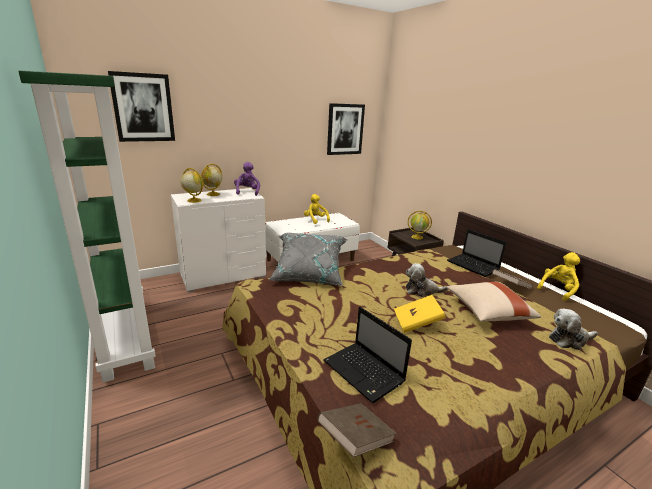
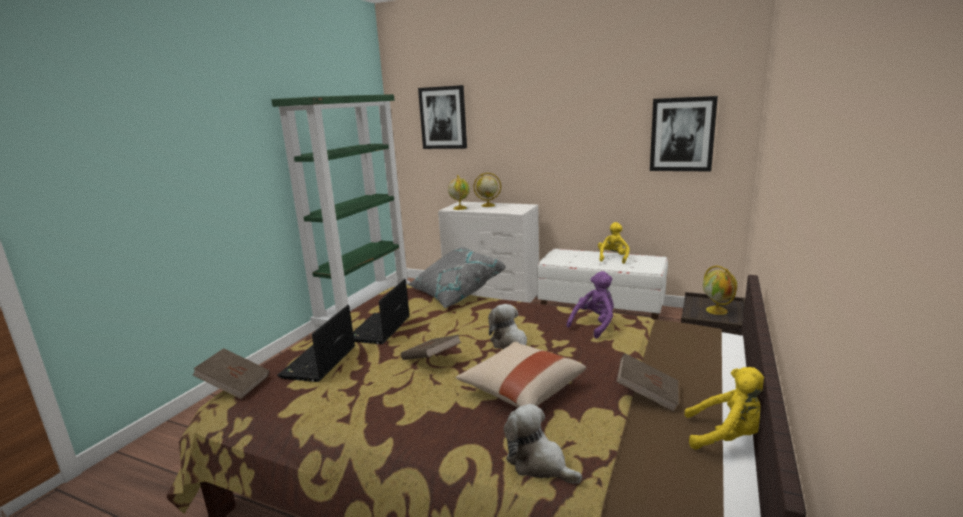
camera: 55 degrees right, 5 degrees down
purple plush toy [234,162,260,196] -> purple plush toy moved to [567,271,614,339]
yellow book [394,295,446,333] -> brown book [401,335,462,360]
laptop [447,229,506,277] -> laptop moved to [353,279,410,344]

